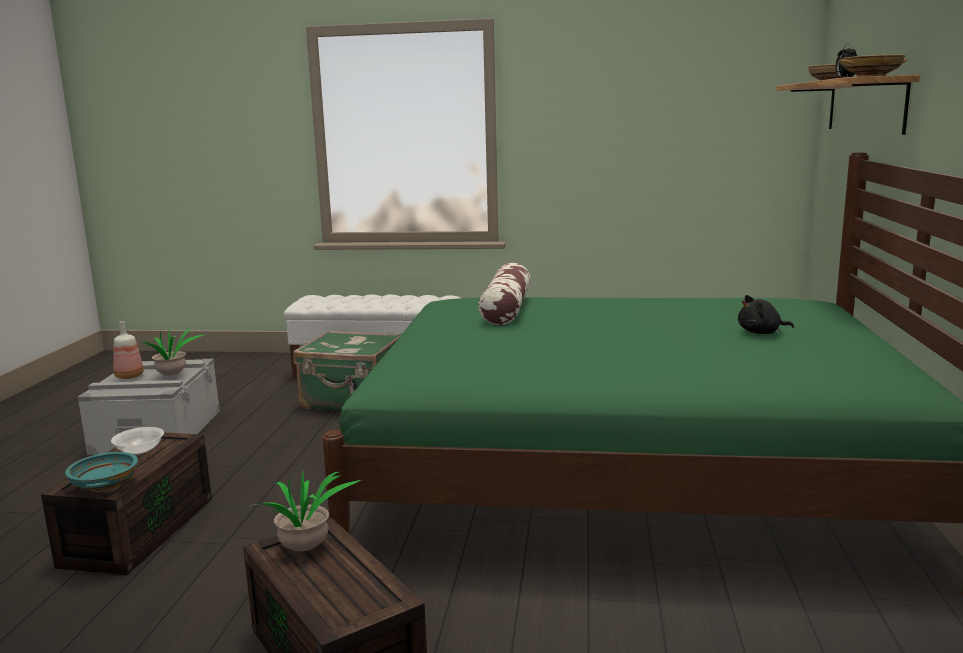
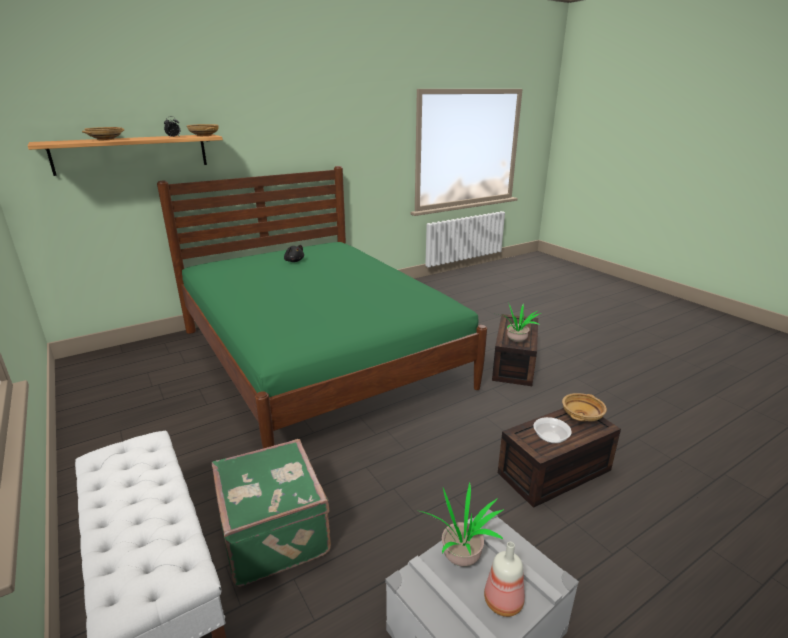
camera: 130 degrees left, 10 degrees up
turquoise bowl [65,452,138,492] -> beige bowl [562,393,607,422]
pillow [478,263,531,325] -> none

